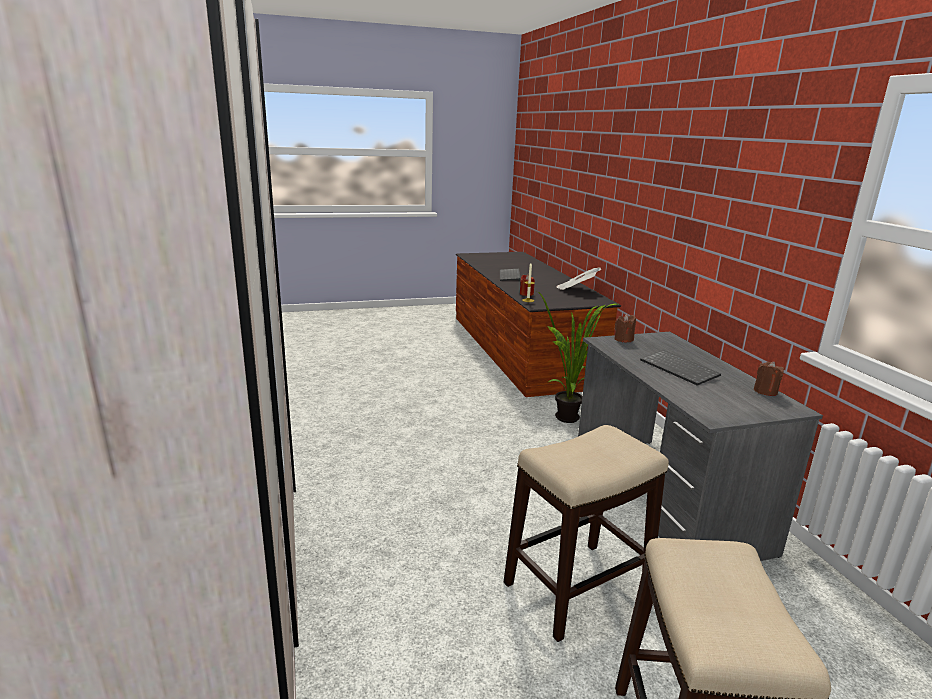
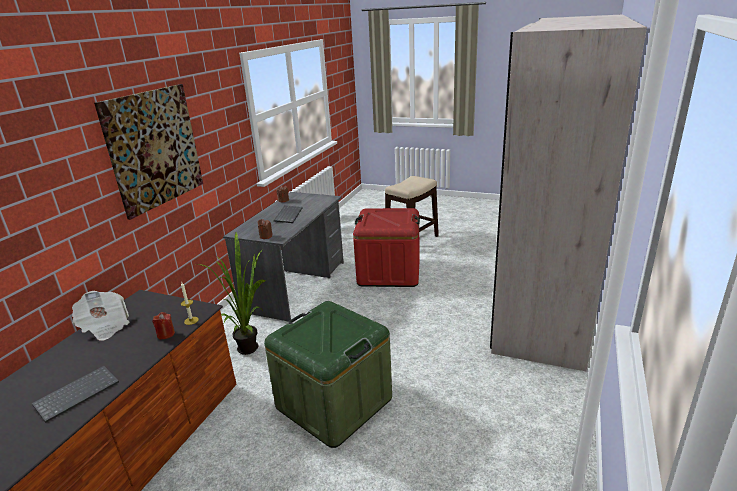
camera: 140 degrees left, 5 degrees up
stool [504,425,669,642] -> red storage box [353,208,420,287]
none -> picture [94,84,203,220]
none -> green storage box [264,301,392,448]

